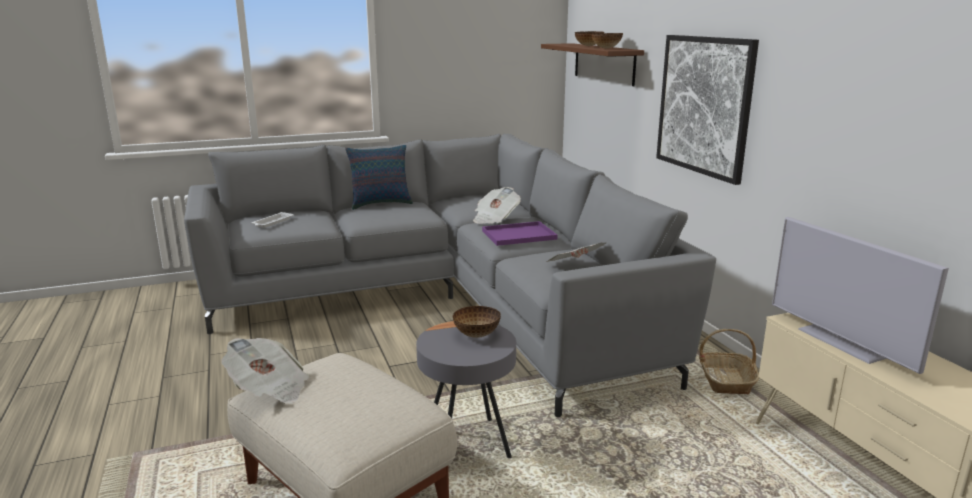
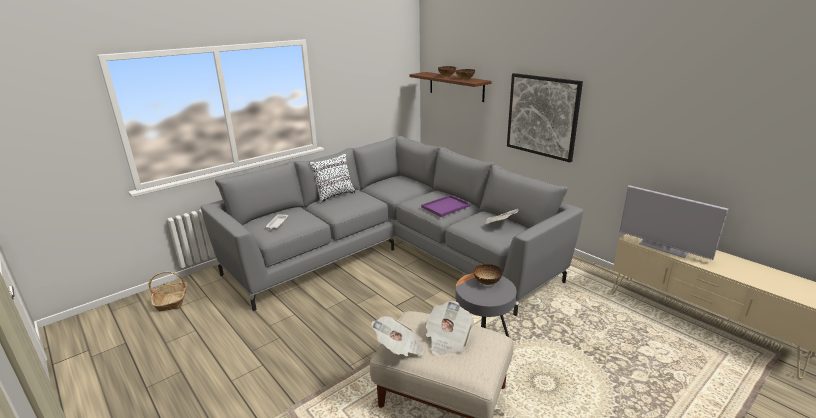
camera: 20 degrees left, 5 degrees up
blue pillow [345,145,413,210] -> white pillow [309,154,356,204]
newspaper [473,187,521,224] -> newspaper moved to [425,301,474,355]
basket [699,329,759,394] -> basket moved to [149,272,187,311]

